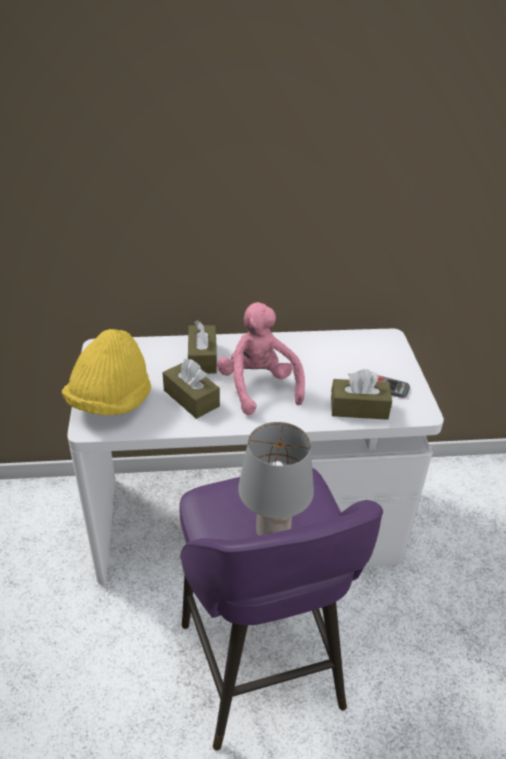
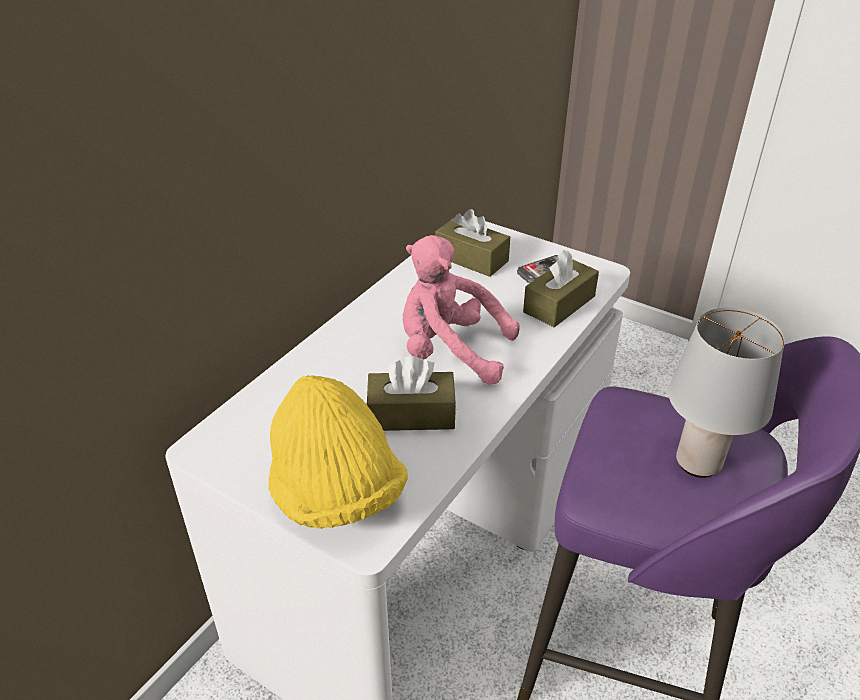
camera: 50 degrees left, 0 degrees up
brown tissue box [188,321,217,374] -> brown tissue box moved to [435,209,510,277]

